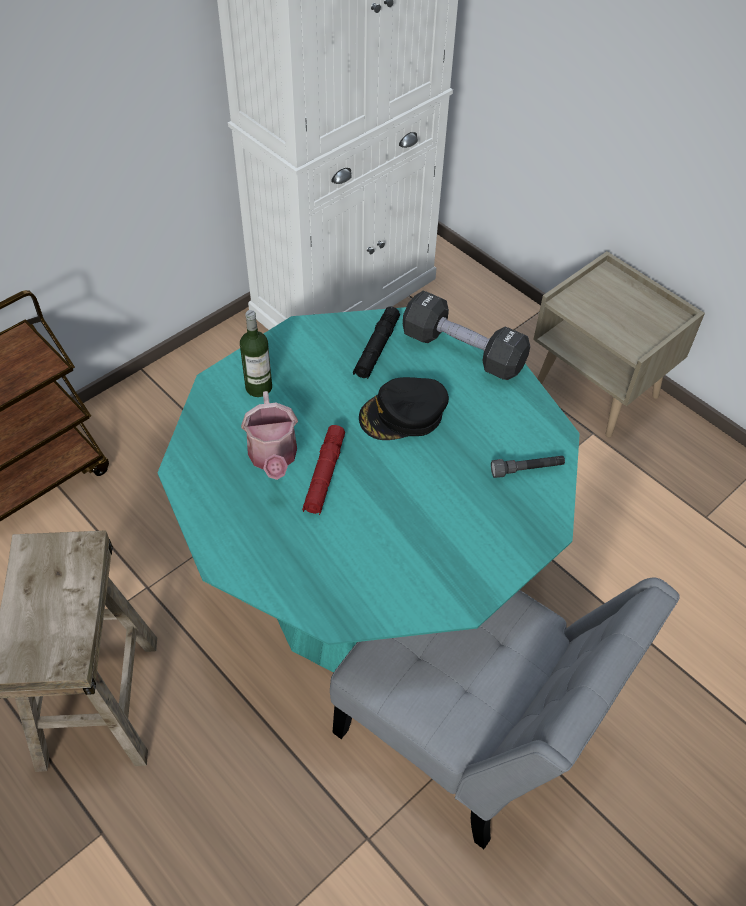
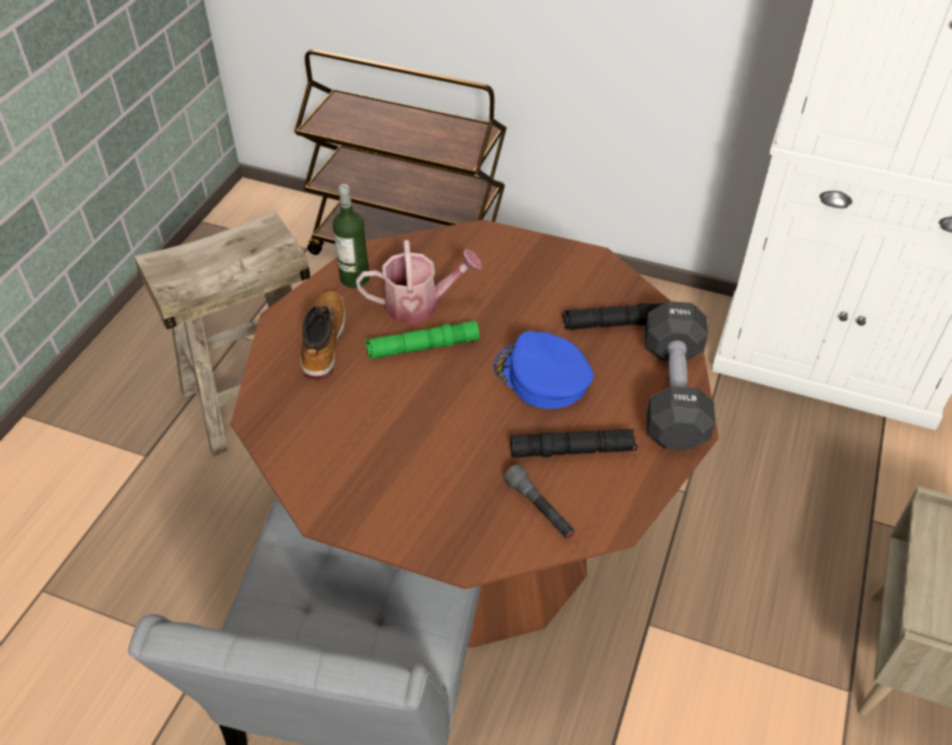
camera: 65 degrees right, 5 degrees down
turquoise dining table [157,307,580,673] -> brown dining table [231,220,719,648]
bottle [240,310,272,397] -> bottle moved to [333,184,370,288]
watering can [241,391,298,480] -> watering can turned 150 degrees counterclockwise [356,240,482,324]
red flashlight [302,425,345,515] -> green flashlight [365,321,480,359]
black cap [359,377,449,440] -> blue cap [493,331,594,409]
none -> boot [301,291,345,379]
none -> black flashlight [510,429,637,458]

